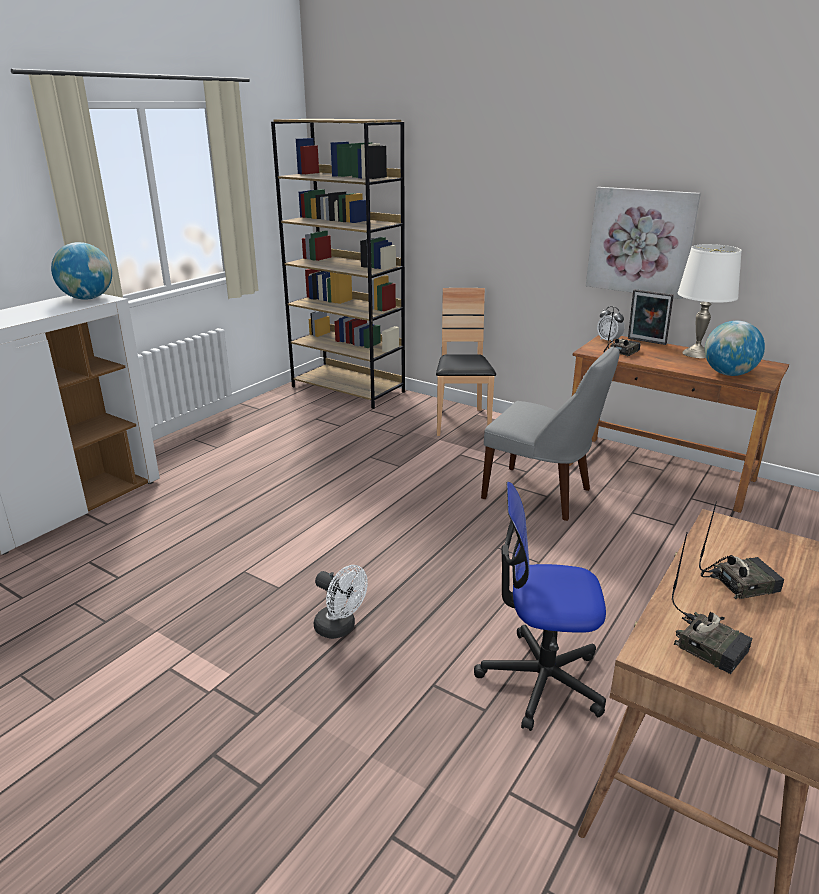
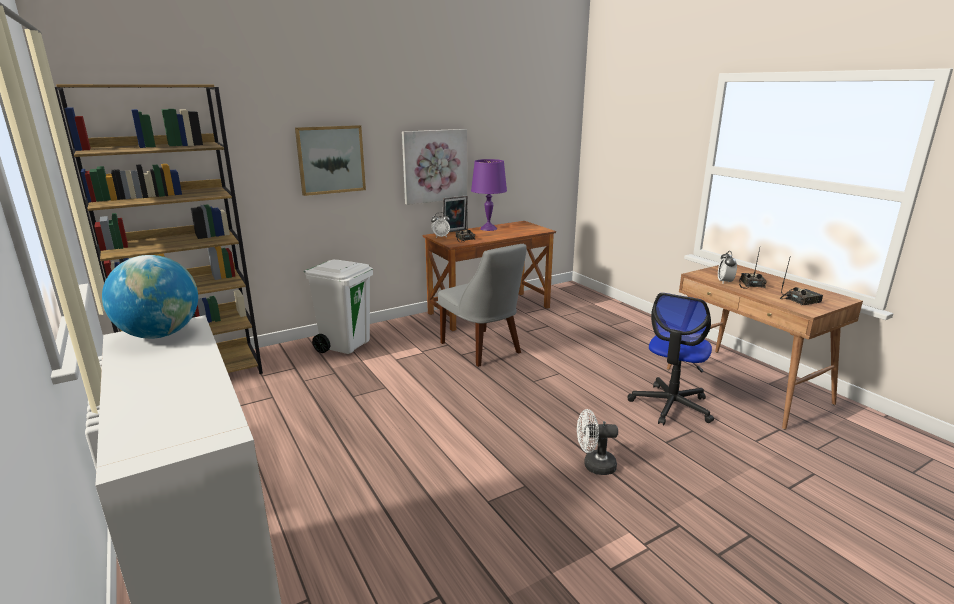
camera: 65 degrees left, 5 degrees down
white fan [314,565,368,639] -> white fan turned 150 degrees counterclockwise [577,409,618,475]
brown chair [436,288,496,436] -> white trash can [304,259,373,354]
grey chair [481,347,620,521] -> grey chair turned 90 degrees clockwise [438,244,527,367]
white table lamp [677,244,742,358] -> purple table lamp [471,159,507,231]
globe [705,321,765,376] -> none
none -> picture [295,125,366,196]
none -> alarm clock [718,251,737,283]

